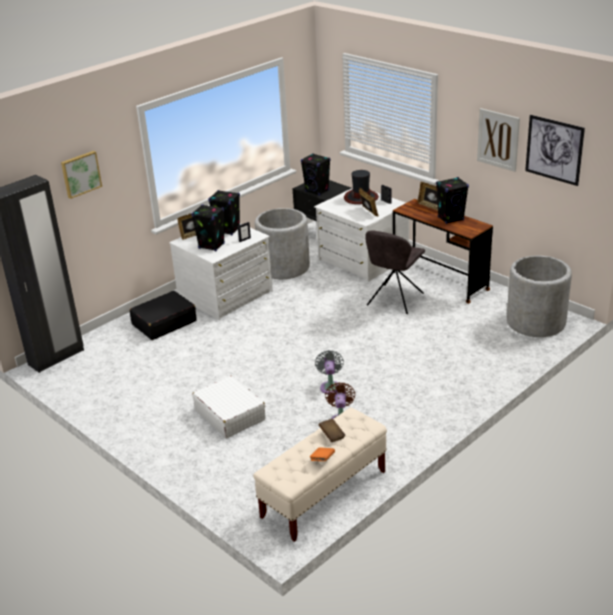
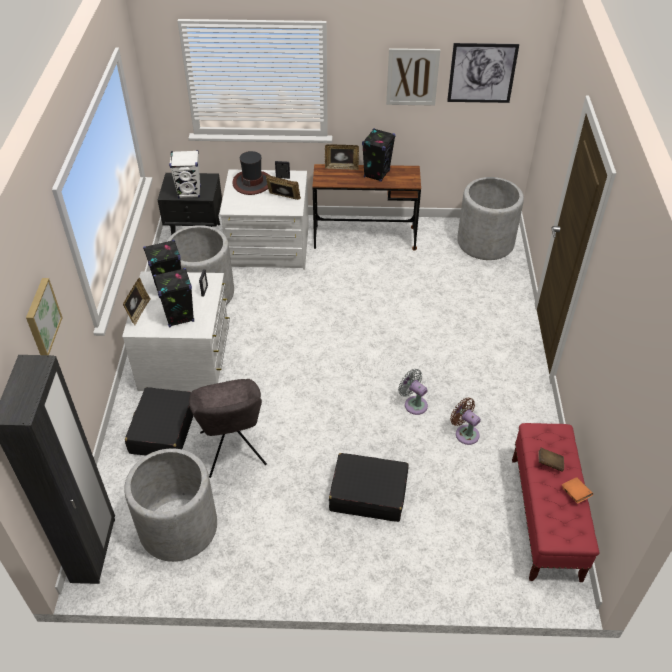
camera: 45 degrees left, 15 degrees up
white suitcase [193,376,266,438] -> black suitcase [329,453,408,522]
beige bench [253,408,387,542] -> red bench [512,423,600,582]
black speaker [301,153,330,196] -> white speaker [169,150,201,198]
grey chair [365,230,425,314] -> grey chair moved to [189,379,267,478]
none -> grey planter [124,448,217,562]

